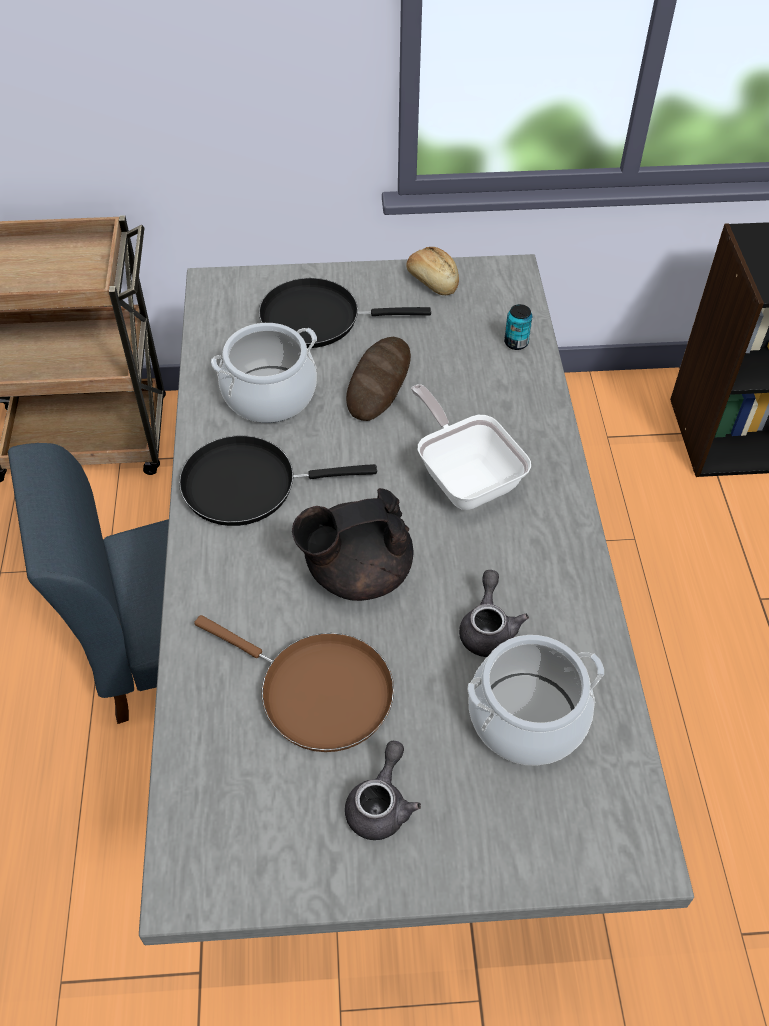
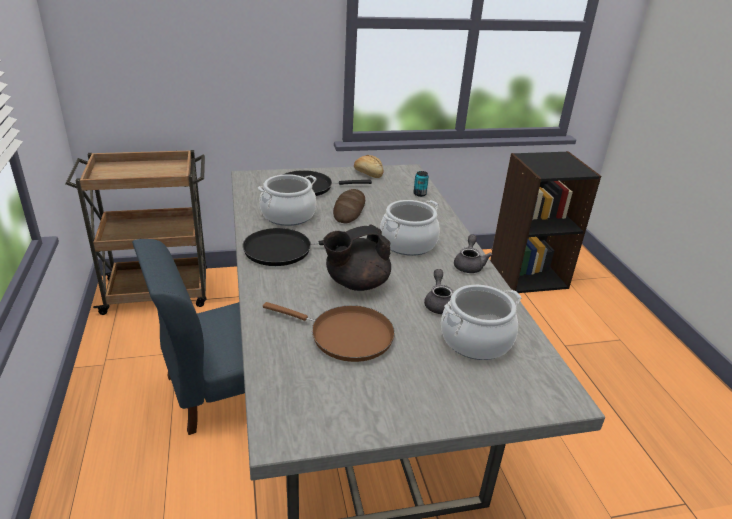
camera: 10 degrees left, 20 degrees down
grey teapot [345,741,421,840] -> grey teapot moved to [454,234,492,273]
frying pan [411,384,531,510] -> cooking pot [380,200,440,256]

